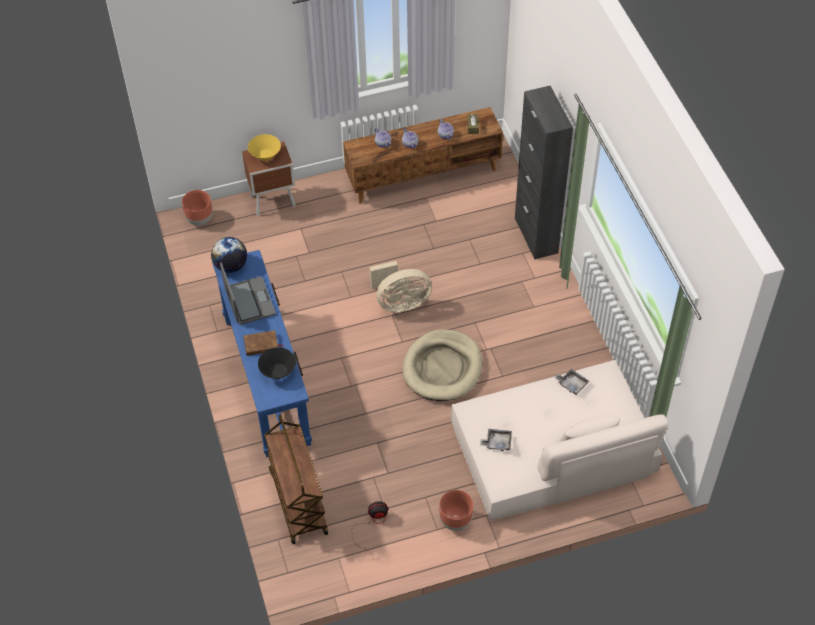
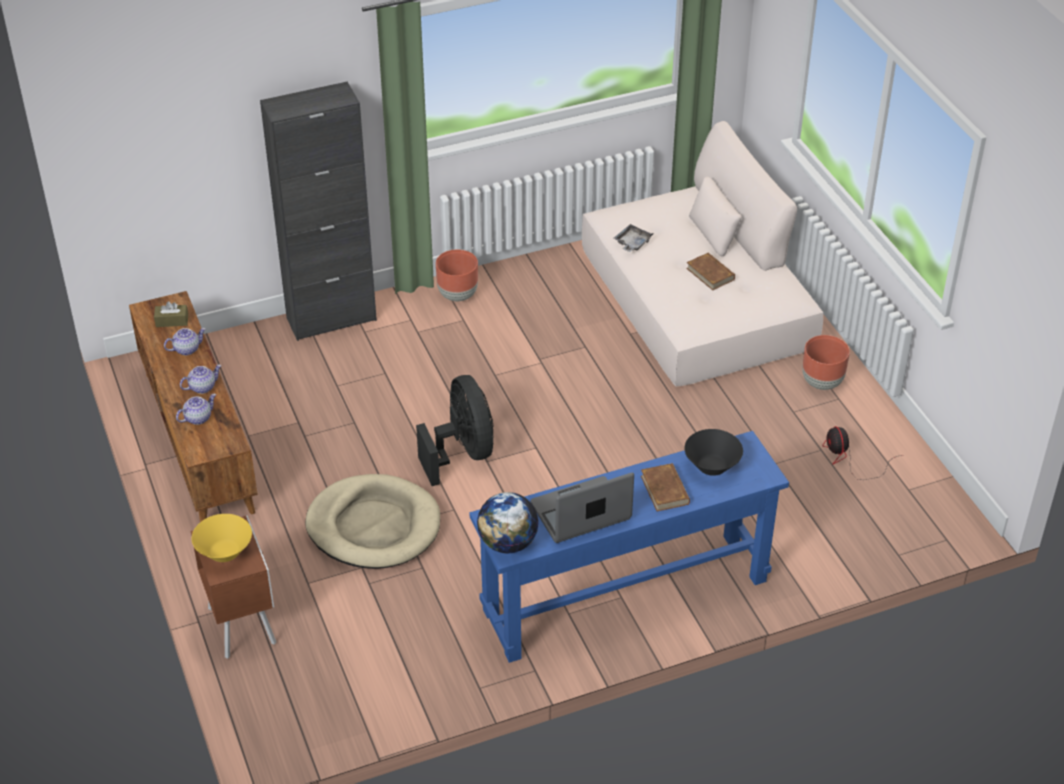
camera: 95 degrees left, 10 degrees down
brown planter [182,190,212,226] -> brown planter moved to [436,250,478,301]
brown cart [264,414,328,544] -> none
beige fan [369,261,432,312] -> black fan [416,375,494,486]
beige dog bed [402,329,482,401] -> beige dog bed moved to [305,474,440,569]
grey tray [480,429,512,451] -> none
none -> brown book [686,253,735,290]

